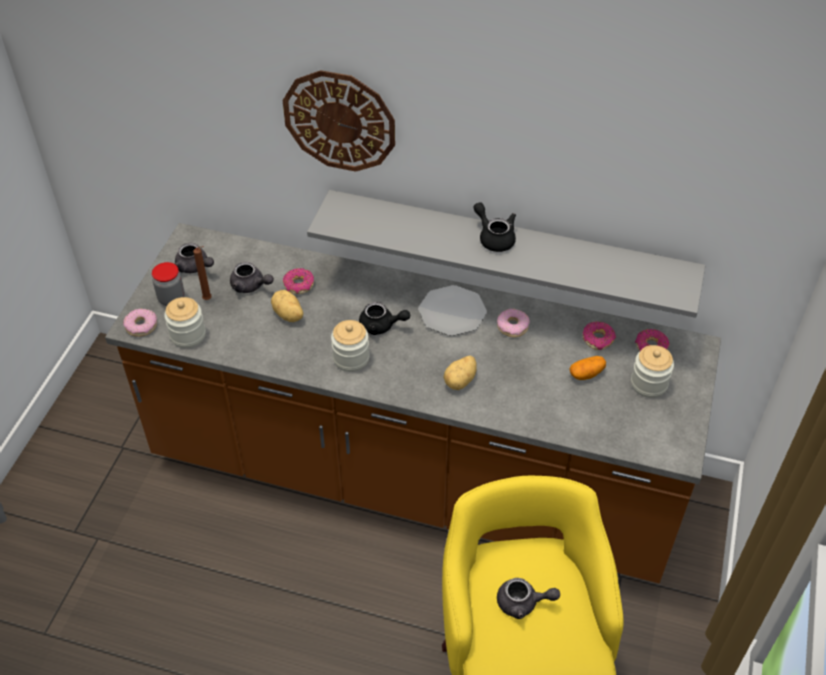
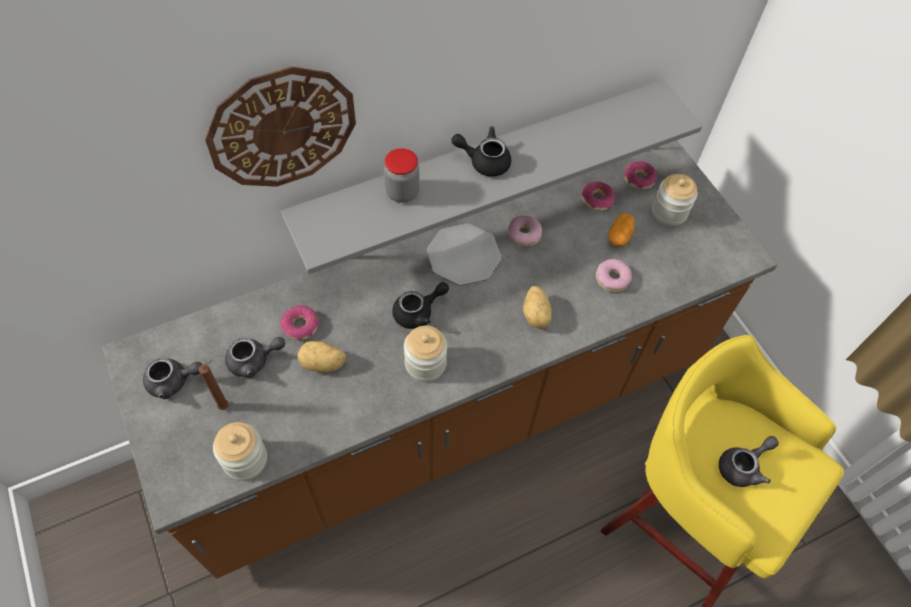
camera: 45 degrees left, 10 degrees up
donut [123,309,157,337] -> donut moved to [596,259,632,292]
jar [152,262,185,306] -> jar moved to [384,148,419,203]

